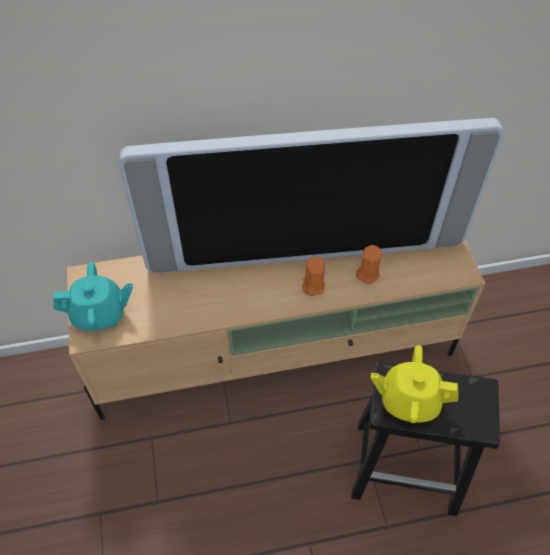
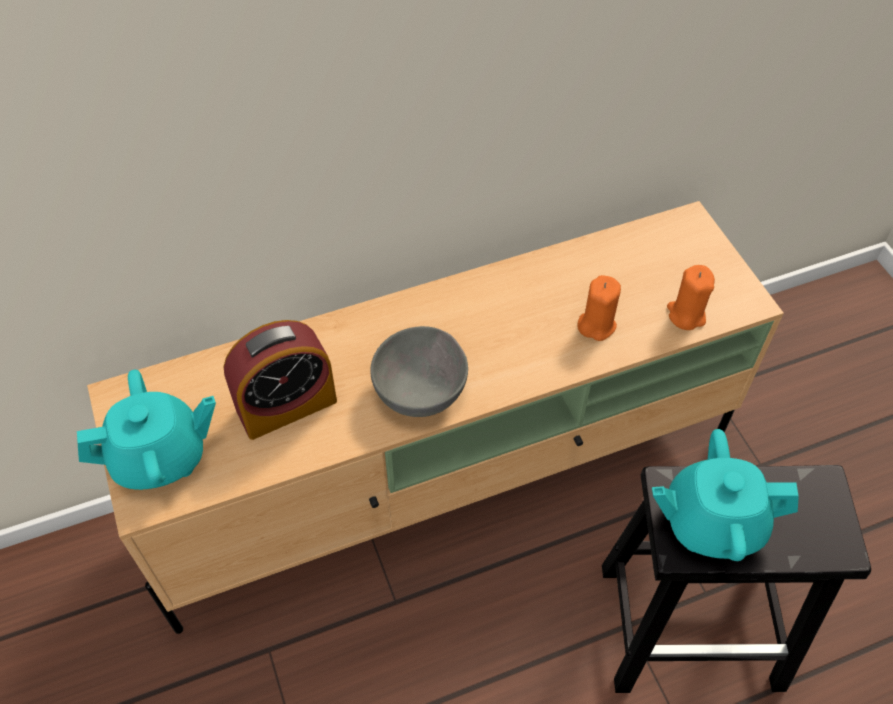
camera: 10 degrees left, 0 degrees up
television [119,118,504,273] -> none
orange candle [302,257,325,296] -> orange candle moved to [667,265,715,330]
yellow teapot [371,345,459,423] -> turquoise teapot [652,429,799,561]
none -> alarm clock [223,320,337,440]
none -> grey bowl [370,326,468,417]

